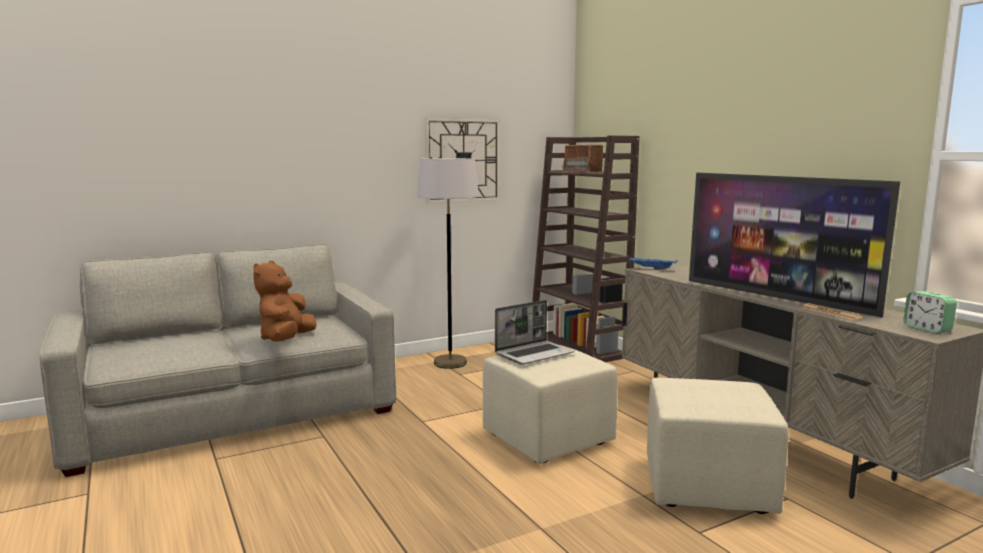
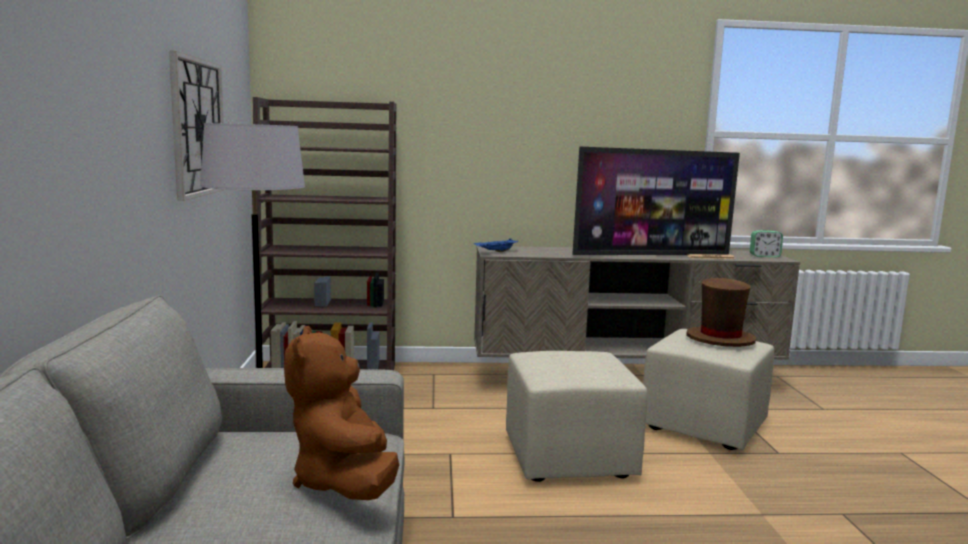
camera: 65 degrees left, 0 degrees up
brown plush toy [253,261,317,342] -> brown plush toy turned 45 degrees clockwise [284,326,399,500]
laptop [495,300,575,365] -> none
radio [562,144,605,173] -> none
none -> brown hat [686,278,756,347]

